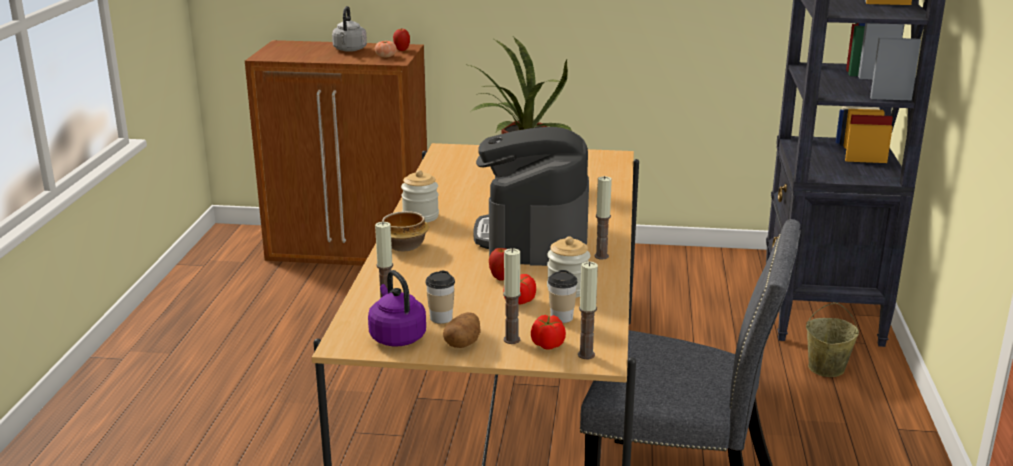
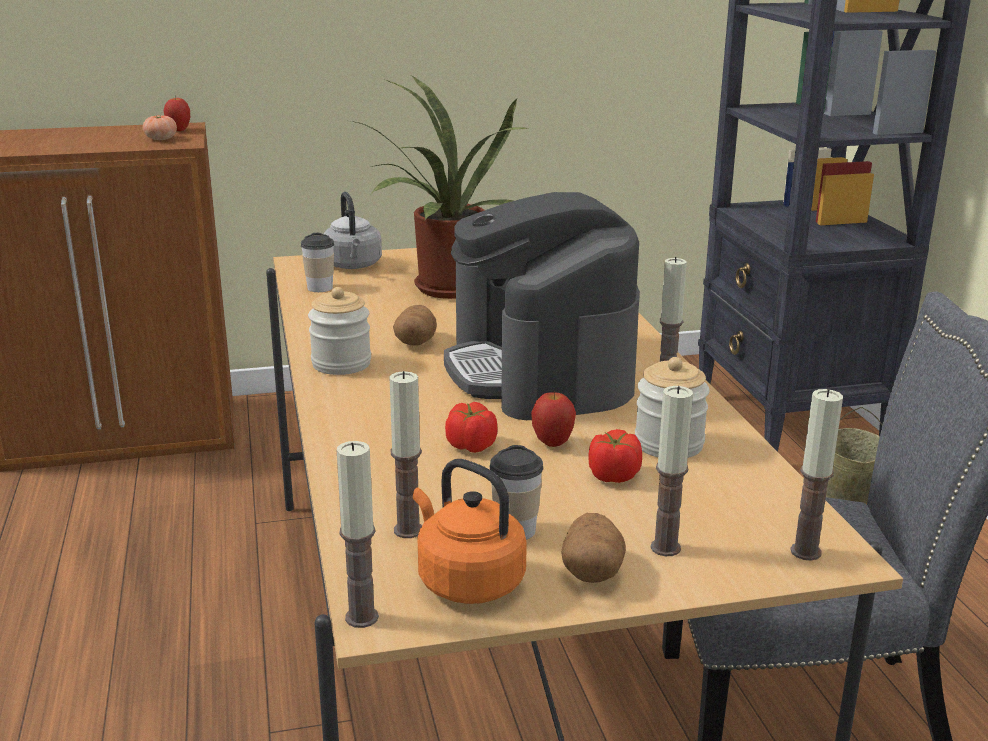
camera: 20 degrees left, 0 degrees up
grey kettle [332,6,367,52] -> grey kettle moved to [323,192,382,269]
purple kettle [368,270,426,346] -> orange kettle [413,459,527,604]
bowl [382,211,429,251] -> none
tomato [531,315,566,350] -> tomato moved to [445,402,498,453]
cup [548,270,577,323] -> cup moved to [301,233,334,292]
none -> candle [337,441,379,628]
none -> potato [393,305,437,345]

